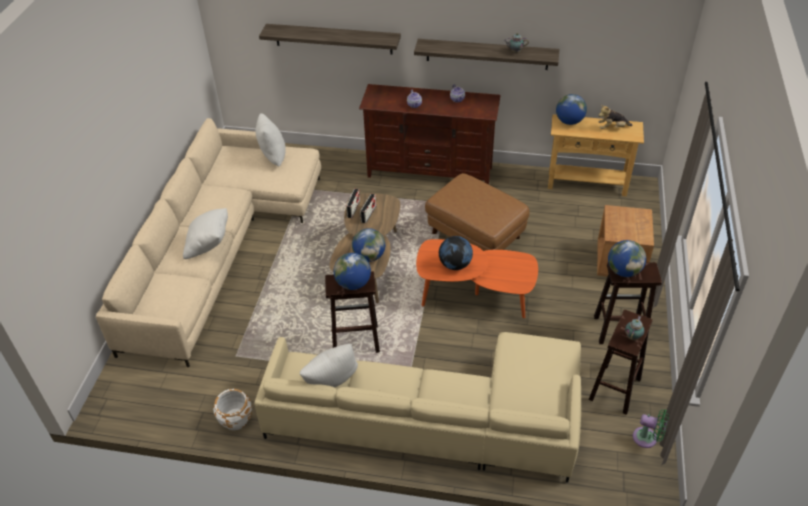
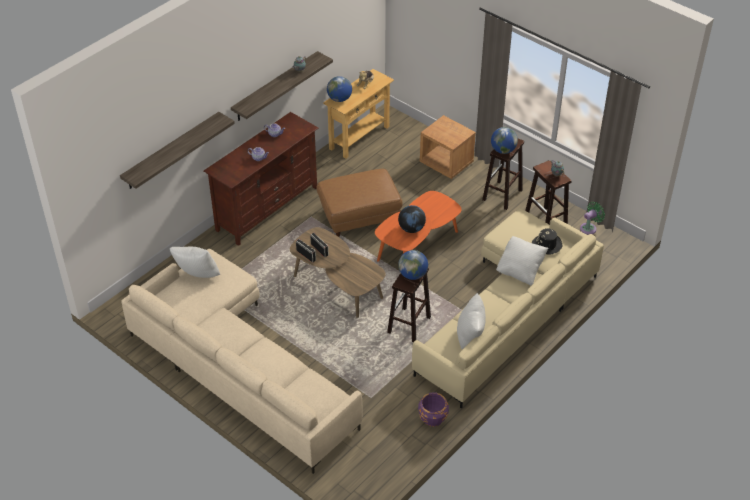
camera: 60 degrees left, 0 degrees up
white pillow [183,208,228,259] -> white pillow moved to [496,236,548,285]
white planter [213,389,252,430] -> purple planter [418,392,449,427]
globe [352,228,385,262] -> none
none -> black hat [532,228,563,254]

